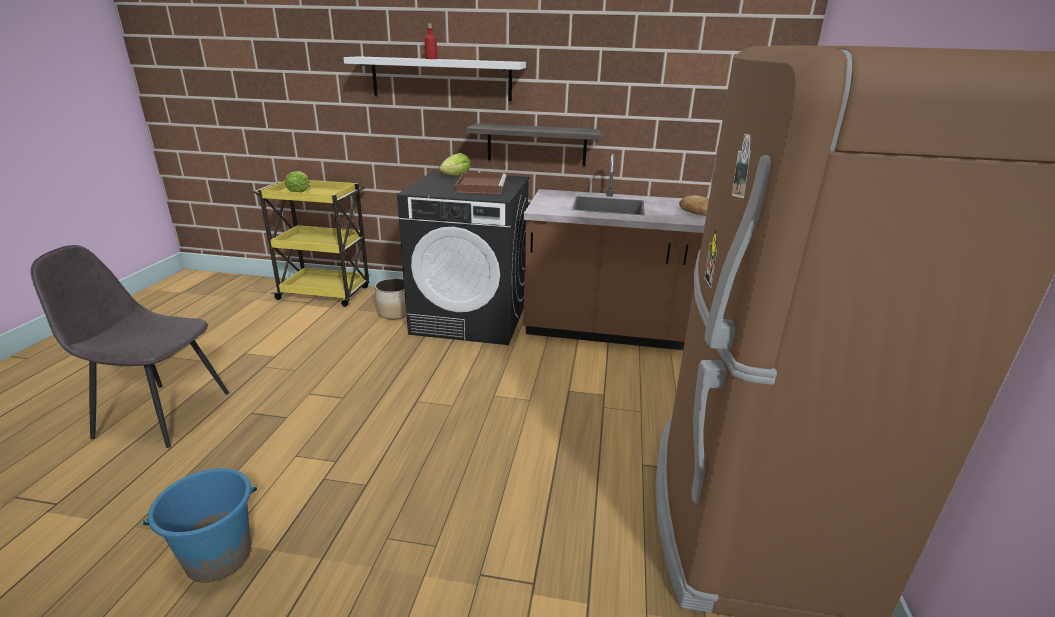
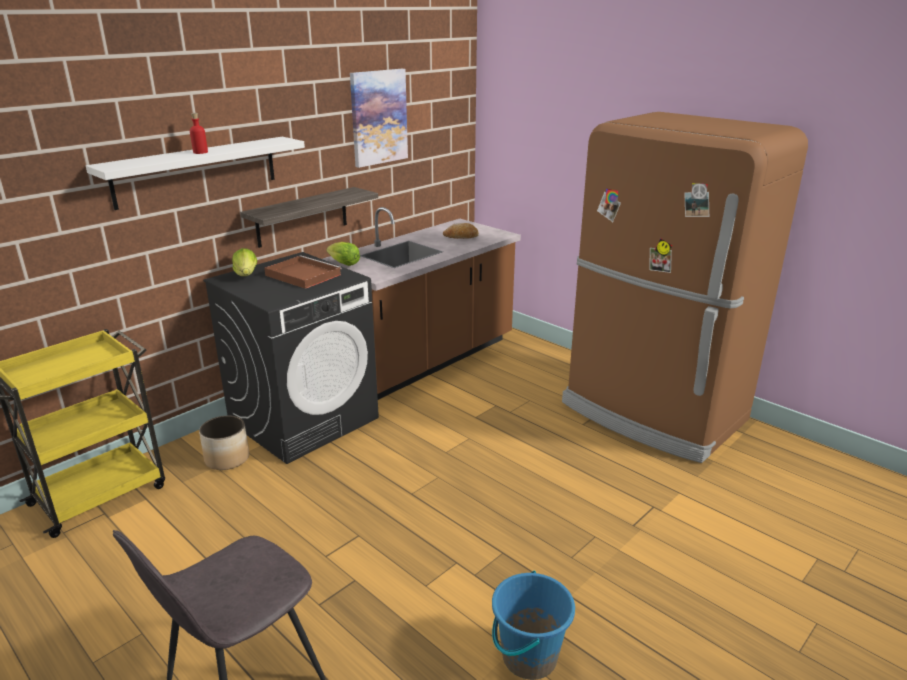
camera: 55 degrees left, 0 degrees up
lettuce [285,171,309,192] -> lettuce moved to [327,242,360,266]
none -> picture [350,69,408,168]

